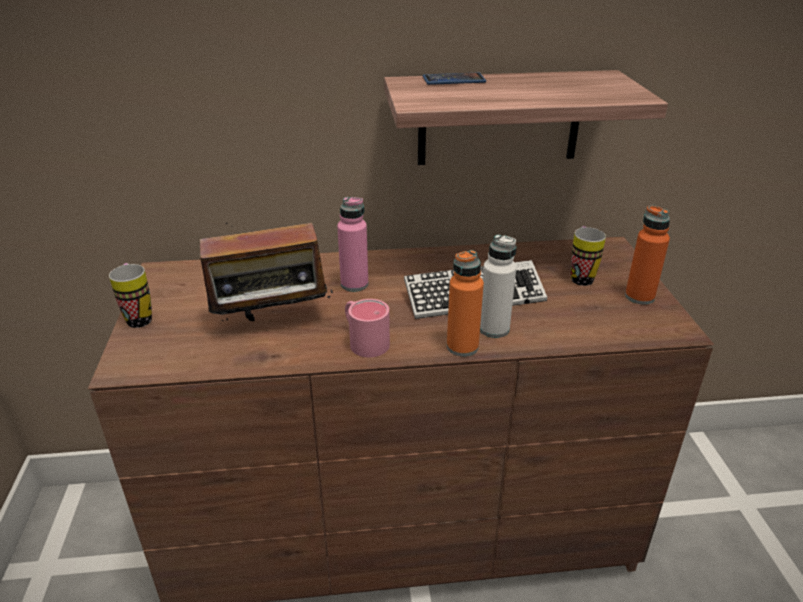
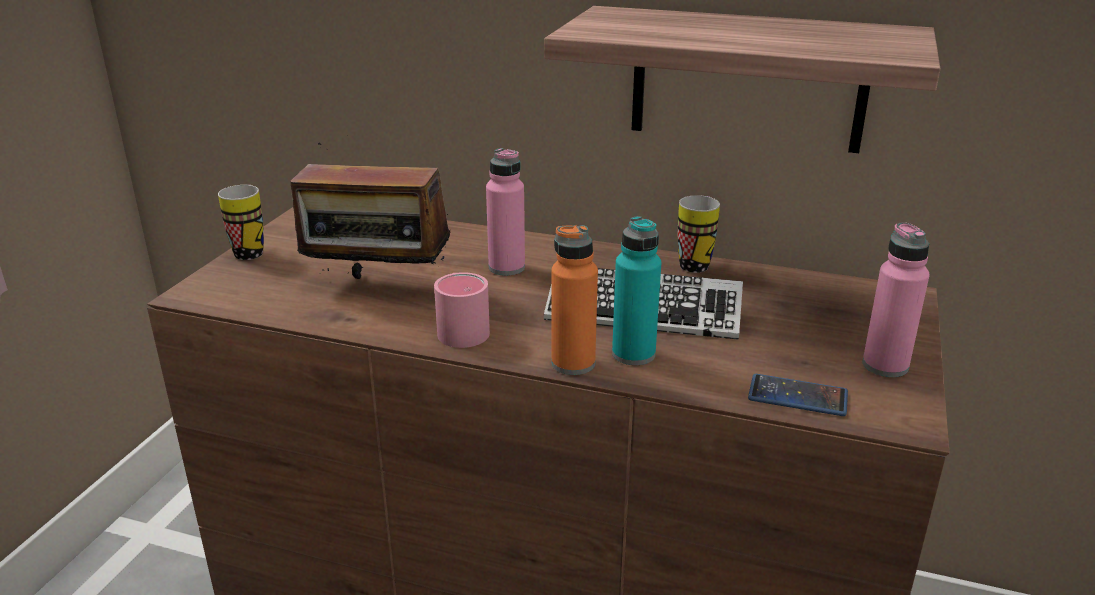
camera: 25 degrees right, 5 degrees down
phone [423,73,486,85] -> phone moved to [748,374,848,416]
white bottle [480,234,517,338] -> turquoise bottle [612,216,661,365]
mug [571,226,606,286] -> mug moved to [678,195,720,273]
orange bottle [625,205,670,304] -> pink bottle [863,222,930,377]

